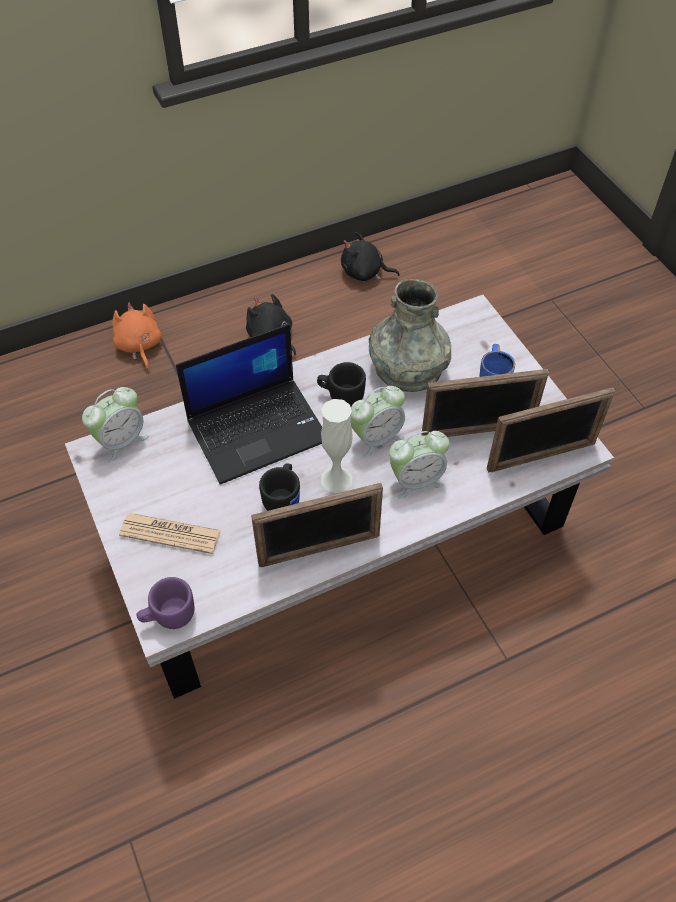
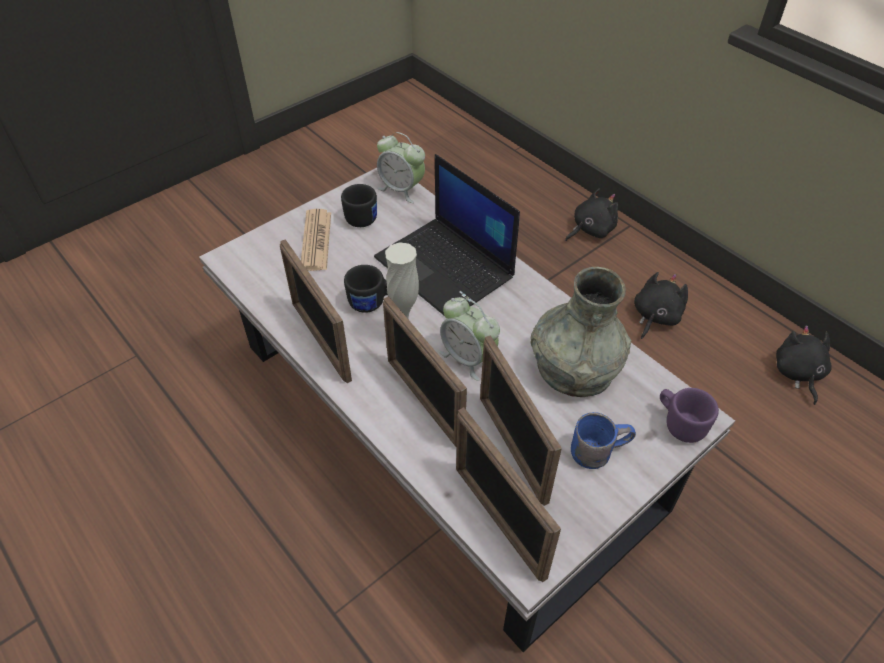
camera: 75 degrees right, 5 degrees down
orange plush toy [112,302,161,370] -> black plush toy [565,188,618,241]
purple mug [136,577,195,629] -> purple mug moved to [660,388,719,443]
black mug [317,362,366,406] -> black mug moved to [341,184,377,227]
alarm clock [389,431,450,499] -> picture frame [383,296,467,447]

